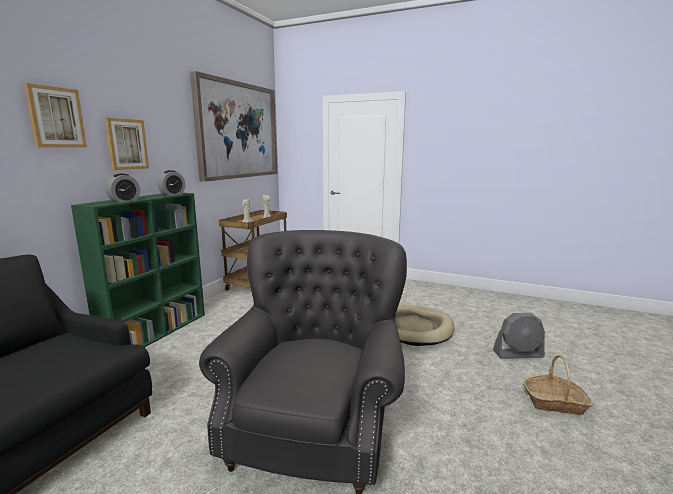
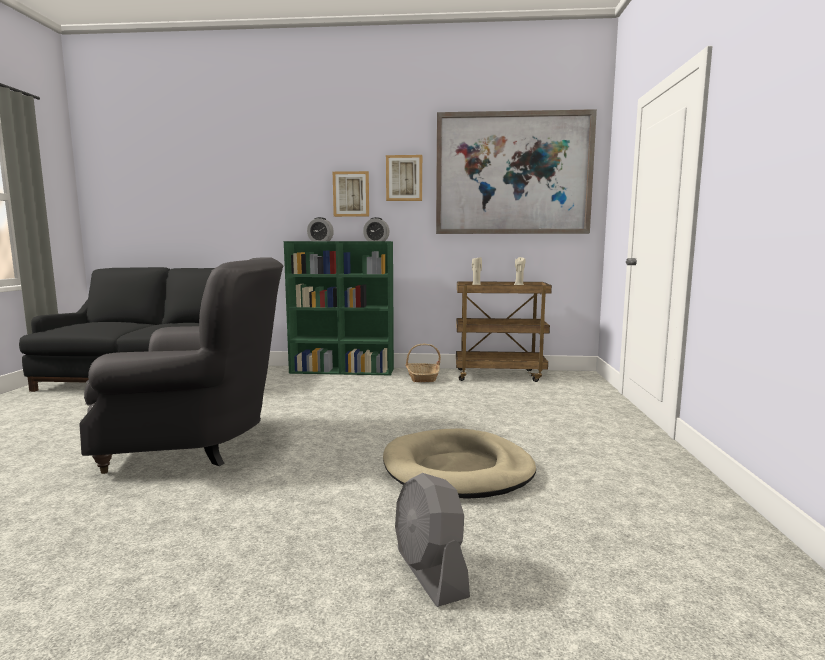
camera: 70 degrees right, 5 degrees down
picture [24,83,87,148] -> picture moved to [386,155,422,201]
basket [523,355,593,415] -> basket moved to [405,344,441,382]

